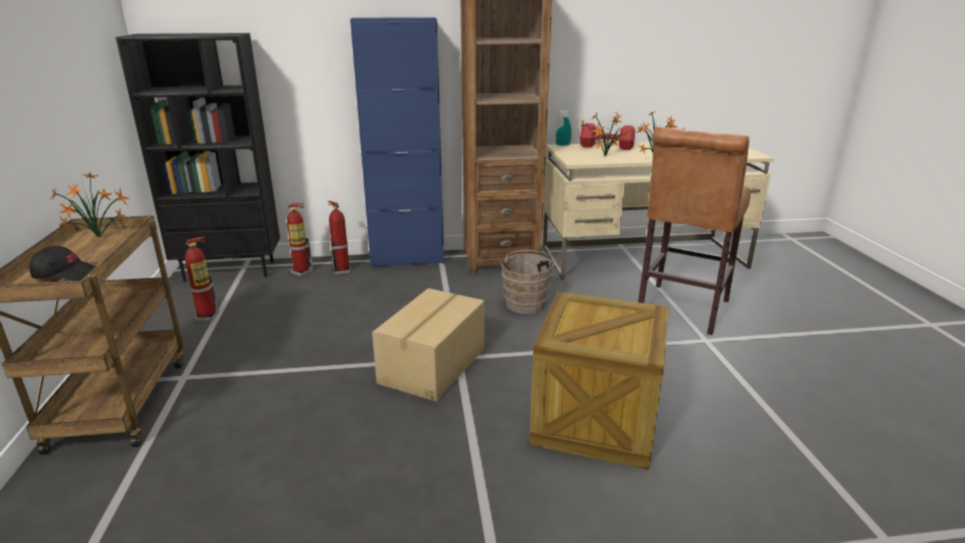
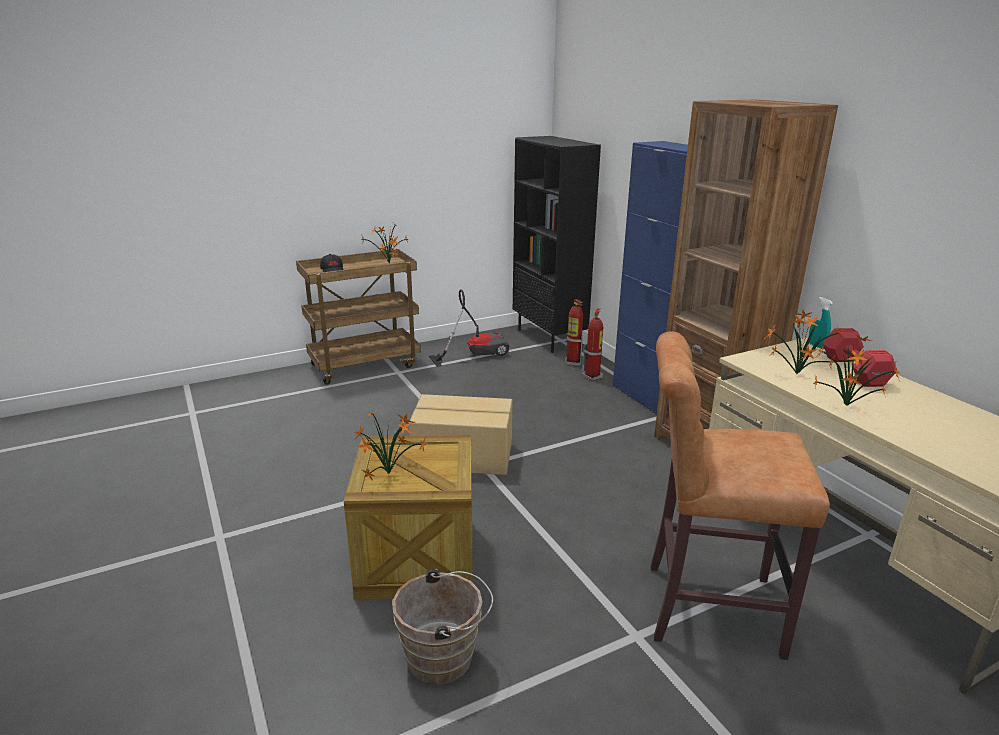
camera: 70 degrees right, 0 degrees up
fire extinguisher [185,237,219,321] -> vacuum cleaner [429,289,509,367]
brown bucket [500,250,556,314] -> brown bucket moved to [392,569,493,685]
none -> potted plant [354,410,429,482]

